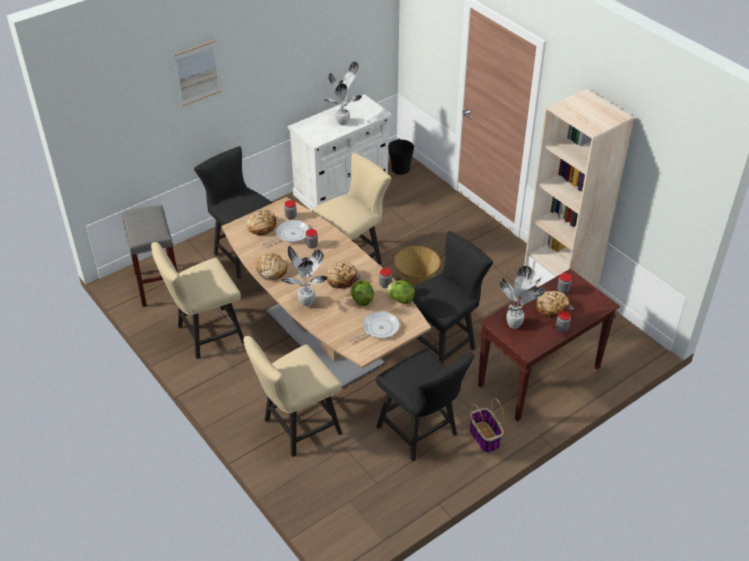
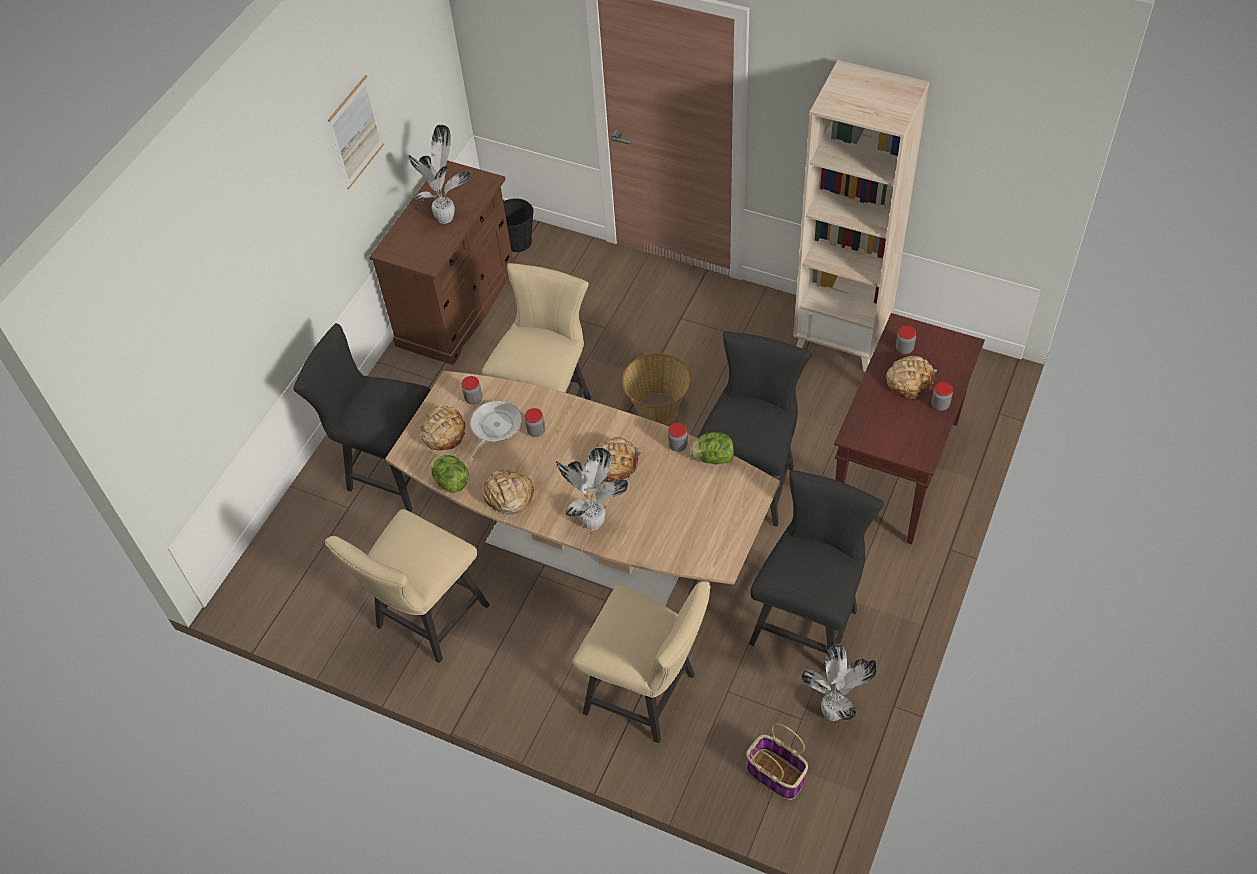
camera: 25 degrees left, 10 degrees up
grey stool [122,205,178,307] -> none
picture [173,40,221,107] -> picture moved to [328,75,384,189]
beige chair [243,336,342,457] -> beige chair turned 90 degrees counterclockwise [572,581,710,743]
white cabinet [288,94,392,210] -> brown cabinet [369,160,516,365]
frying pan [348,311,400,342] -> none
lettuce [351,280,374,306] -> lettuce moved to [430,455,468,493]
black chair [376,349,474,461] -> black chair turned 90 degrees counterclockwise [749,470,885,654]
basket [469,398,504,453] -> basket moved to [746,723,808,800]
potted plant [499,266,545,329] -> potted plant moved to [802,644,876,721]

